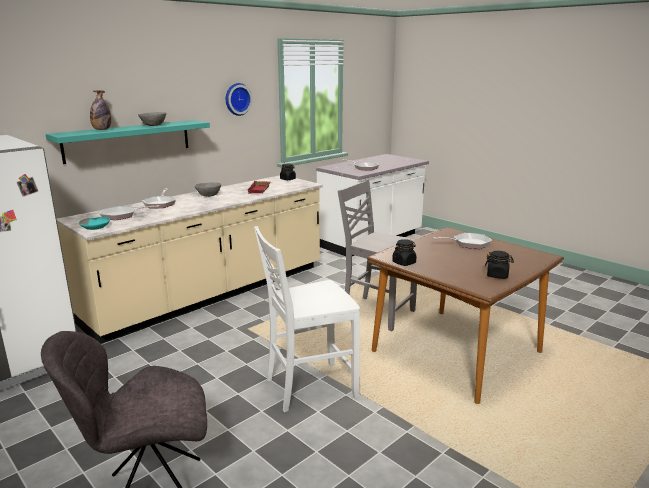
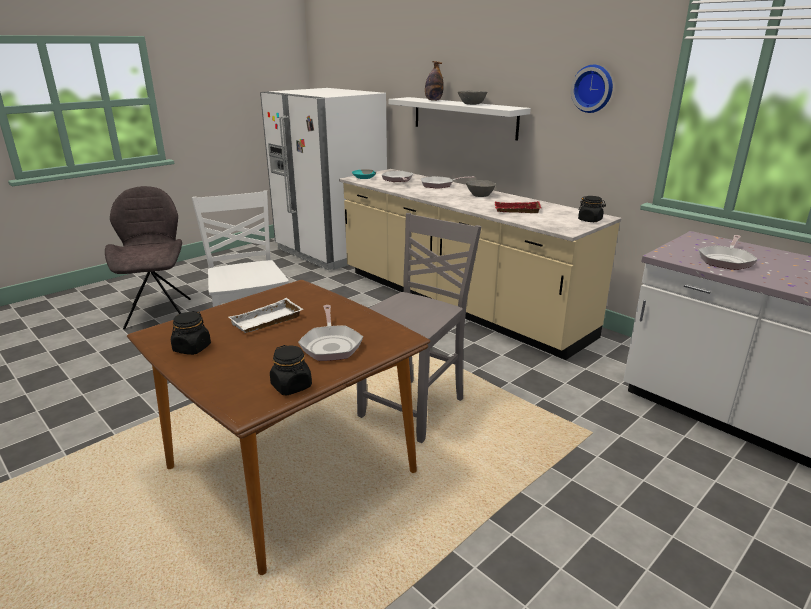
camera: 90 degrees right, 5 degrees up
turquoise shelf [45,120,210,164] -> white shelf [388,97,531,140]
black jar [392,239,416,266] -> black jar moved to [270,345,312,395]
none -> white tray [229,298,303,333]

